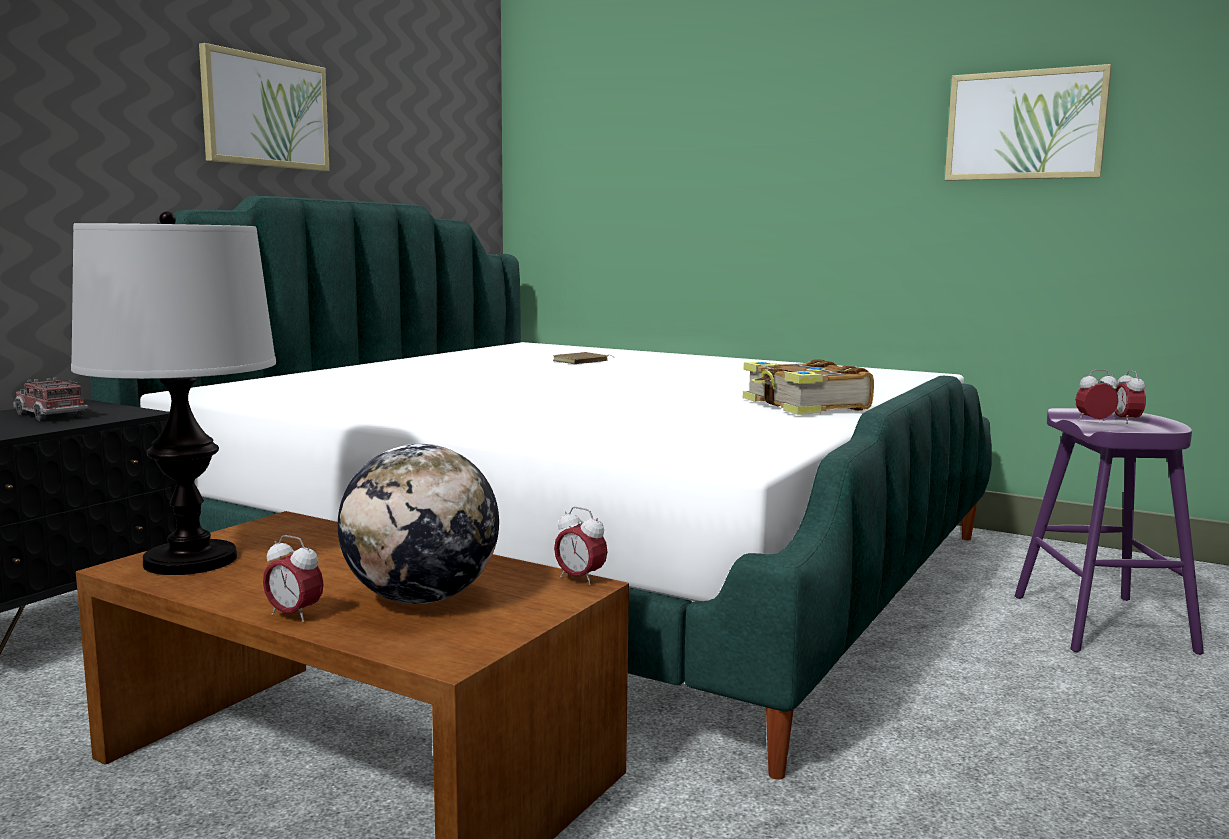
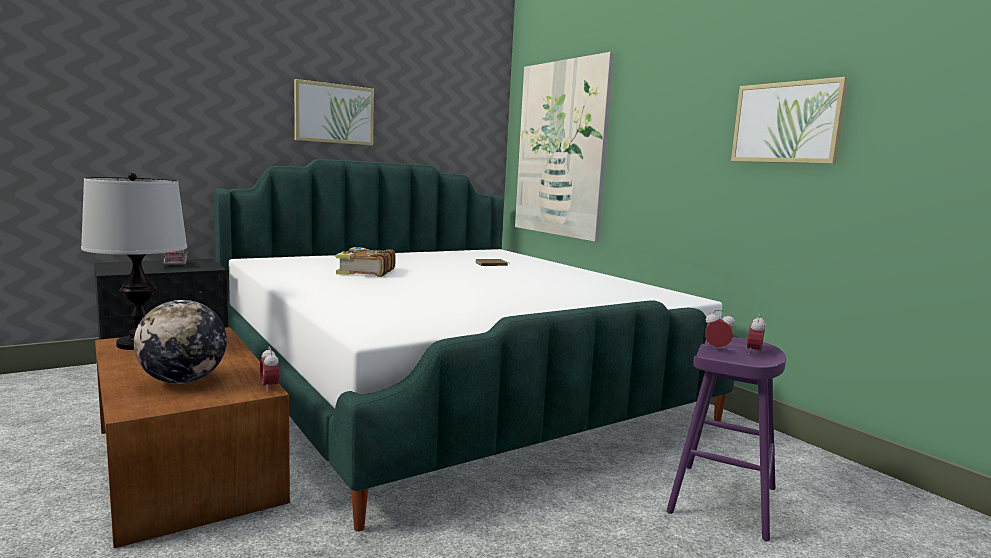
camera: 25 degrees right, 0 degrees up
alarm clock [263,535,324,623] -> none
book [743,359,874,415] -> book moved to [335,247,396,277]
none -> picture [515,52,614,242]

